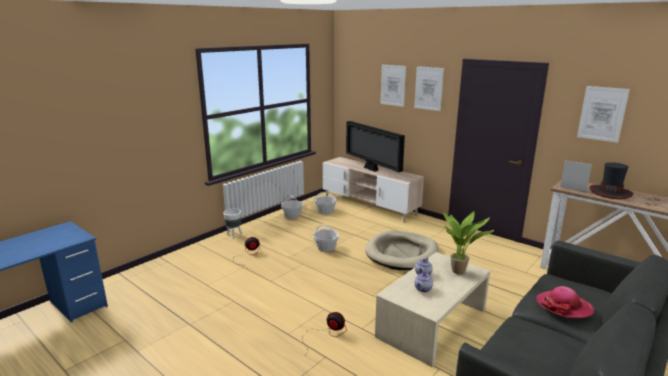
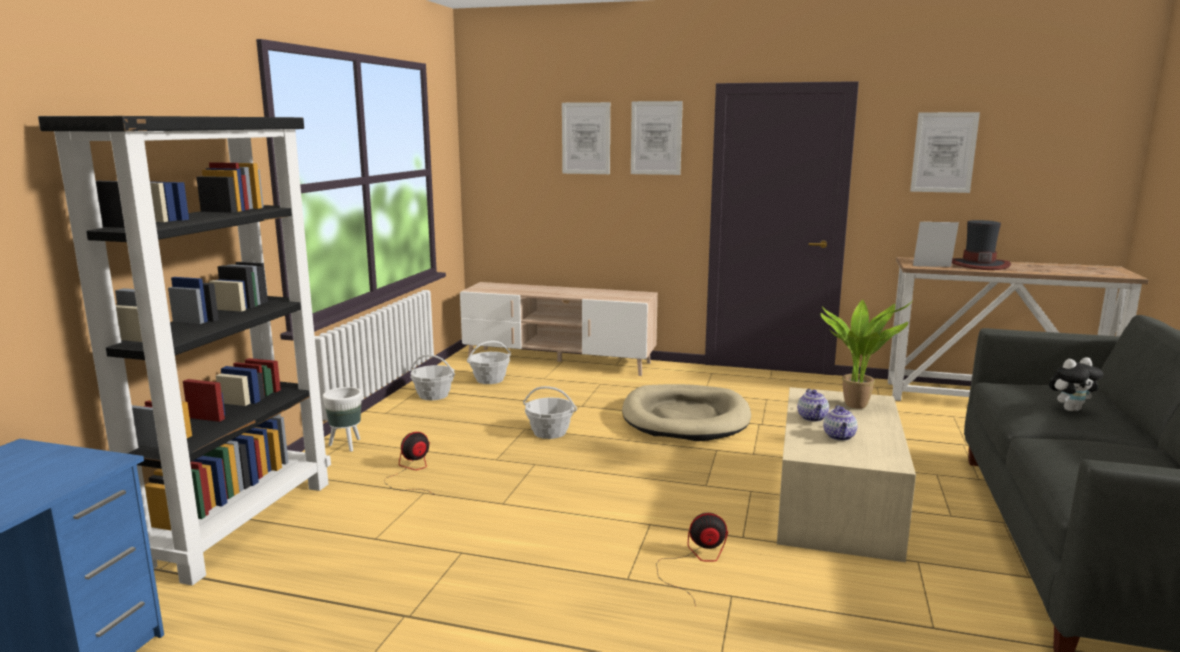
camera: 25 degrees left, 5 degrees down
television [346,121,405,172] -> none
hat [536,286,594,318] -> plush toy [1049,357,1104,411]
none -> black bookcase [38,116,331,585]

